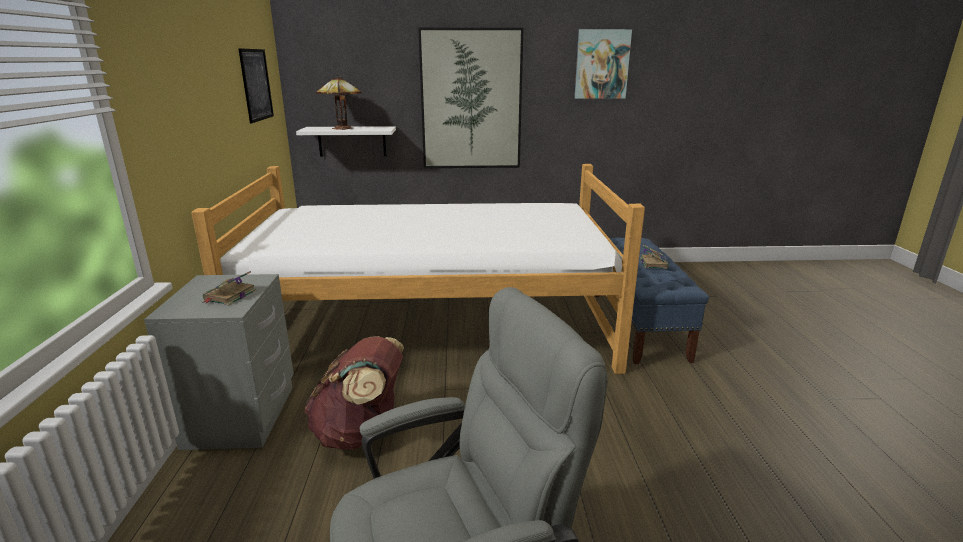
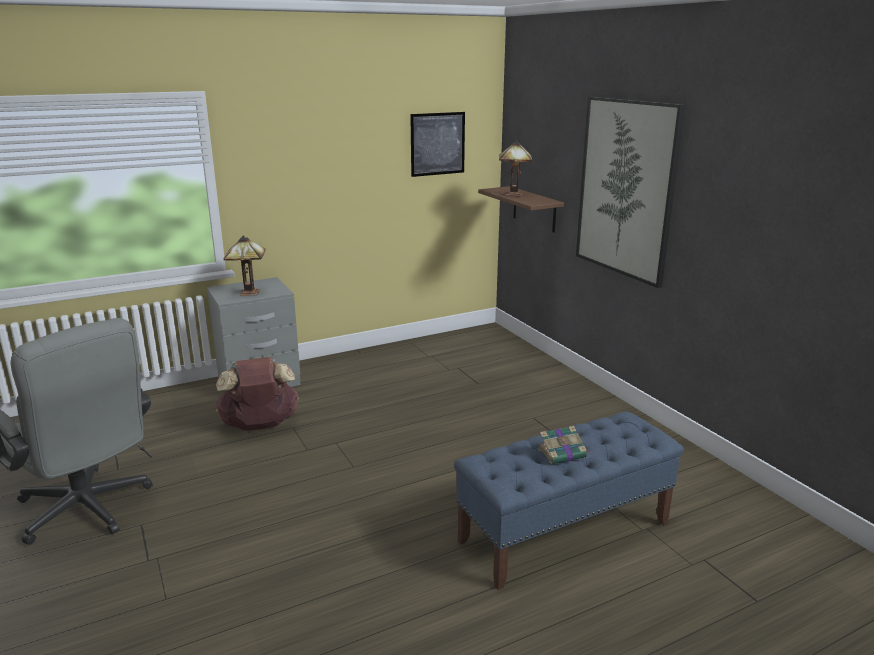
camera: 65 degrees right, 0 degrees up
bed [191,164,645,374] -> none
book [202,271,257,305] -> table lamp [224,235,266,296]
white shelf [296,126,396,157] -> brown shelf [478,186,564,233]
picture [574,29,632,99] -> none

